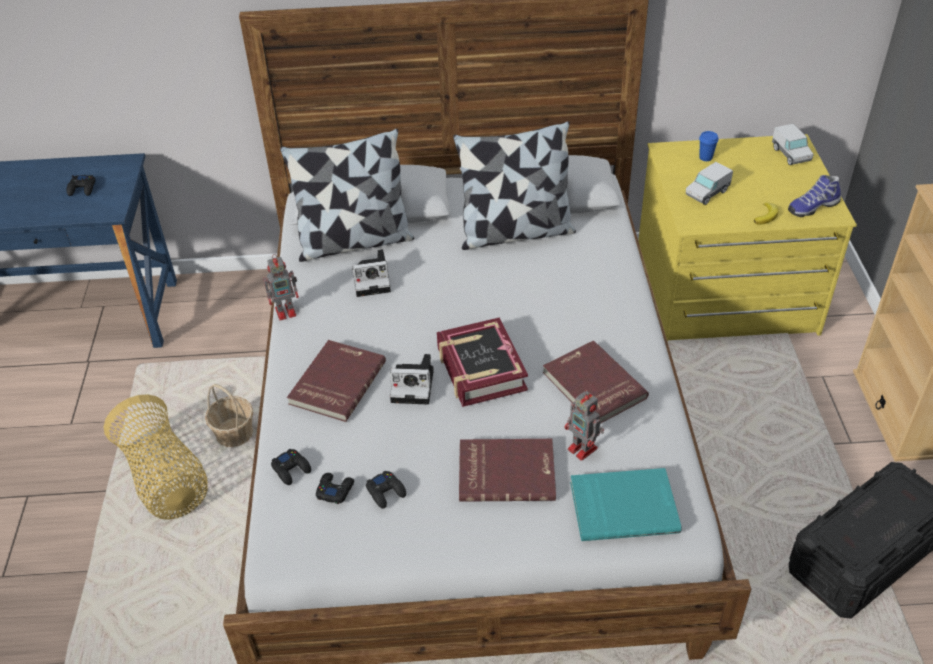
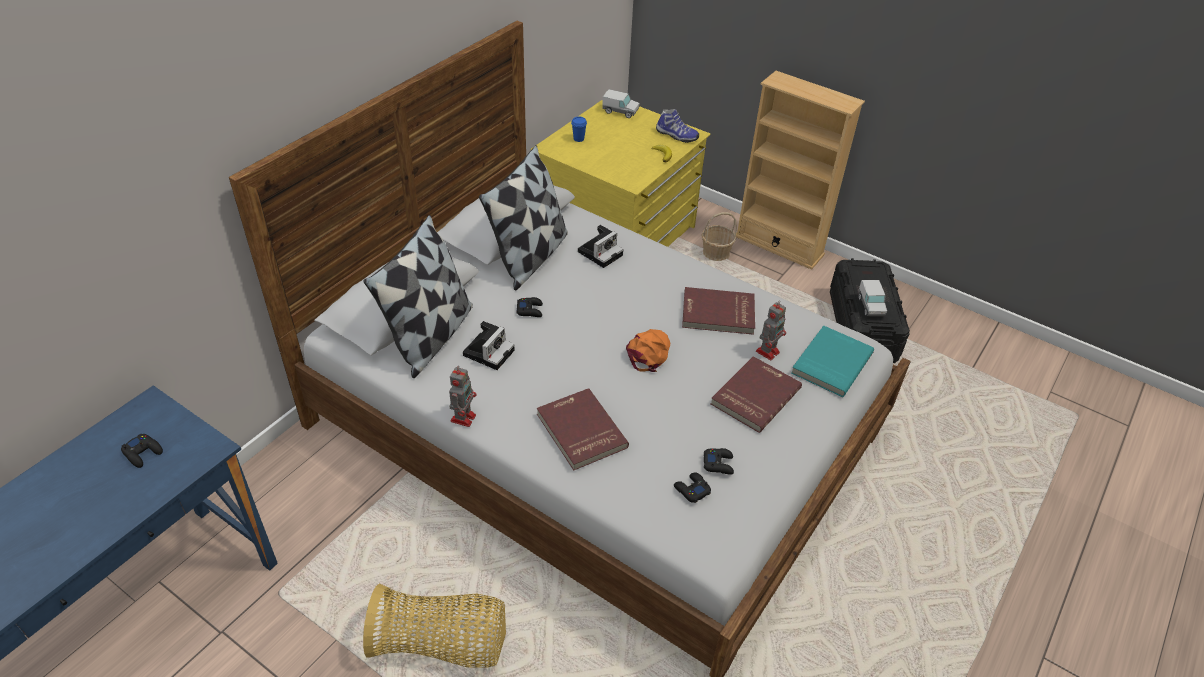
camera: 55 degrees left, 0 degrees up
basket [205,384,253,447] -> basket moved to [701,212,737,261]
black game controller [271,449,311,485] -> black game controller moved to [517,297,543,317]
camera [390,354,434,405] -> camera moved to [578,225,623,268]
book [437,317,528,407] -> orange cap [626,329,670,372]
toy robot [564,390,604,461] -> toy robot turned 45 degrees counterclockwise [756,300,786,360]
toy truck [686,162,733,205] -> toy truck moved to [858,280,887,316]
shoe [788,175,841,217] -> shoe turned 75 degrees counterclockwise [656,109,699,143]

